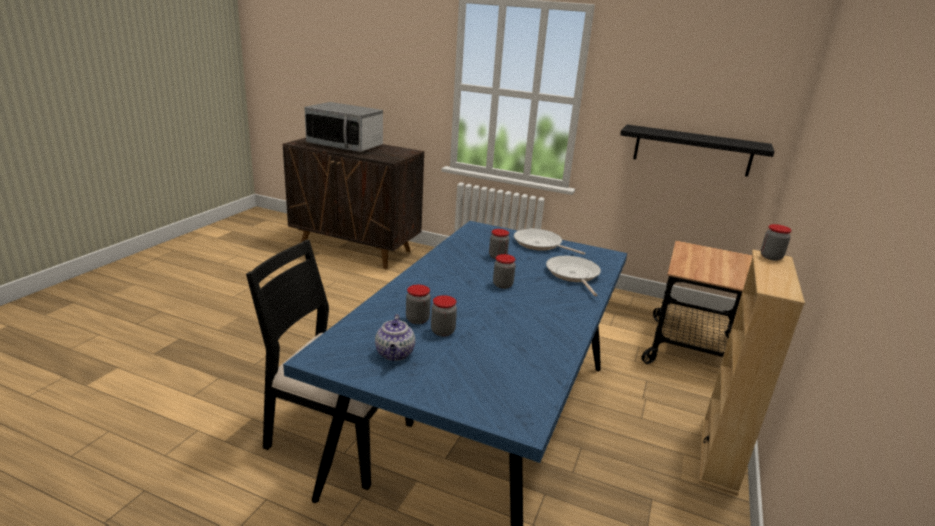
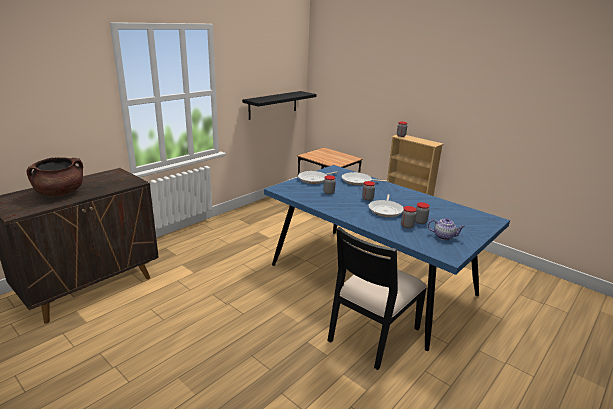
camera: 70 degrees left, 0 degrees up
microwave [304,102,383,152] -> brown cooking pot [27,157,83,196]
none -> frying pan [369,194,404,217]

